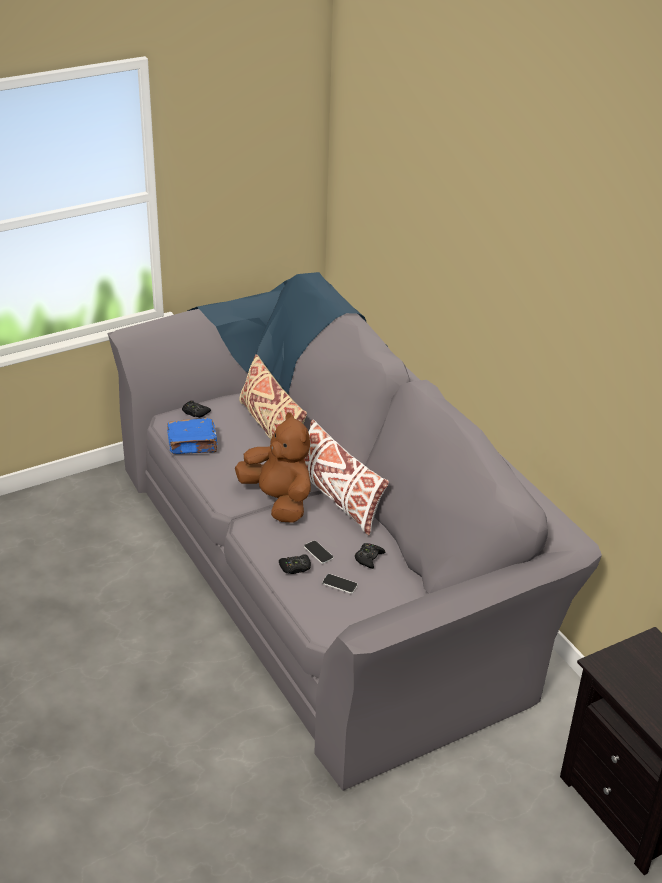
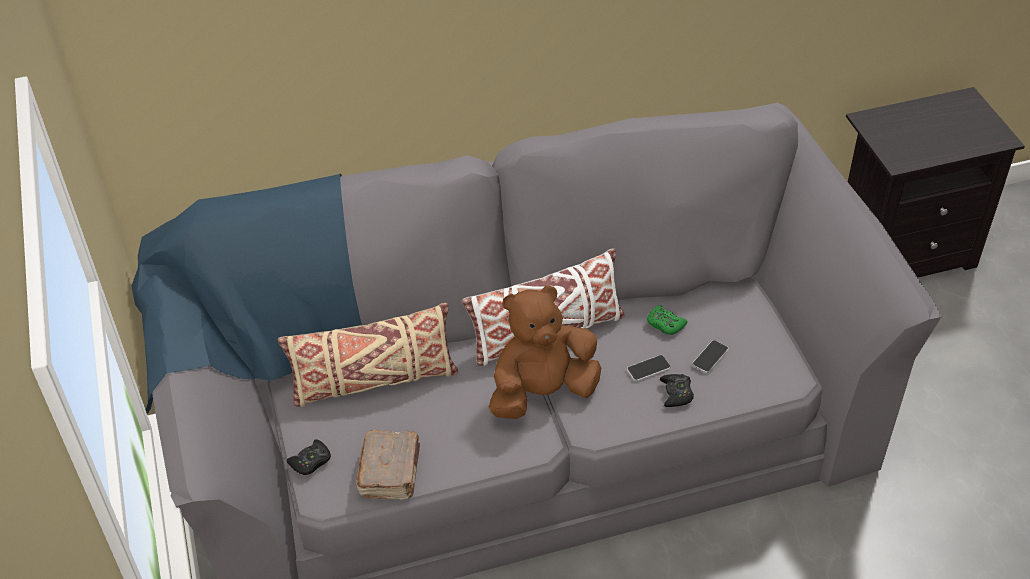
camera: 75 degrees left, 10 degrees up
blue book [167,418,218,454] -> brown book [357,430,420,500]
black game controller [355,543,385,569] -> green game controller [647,305,687,335]

